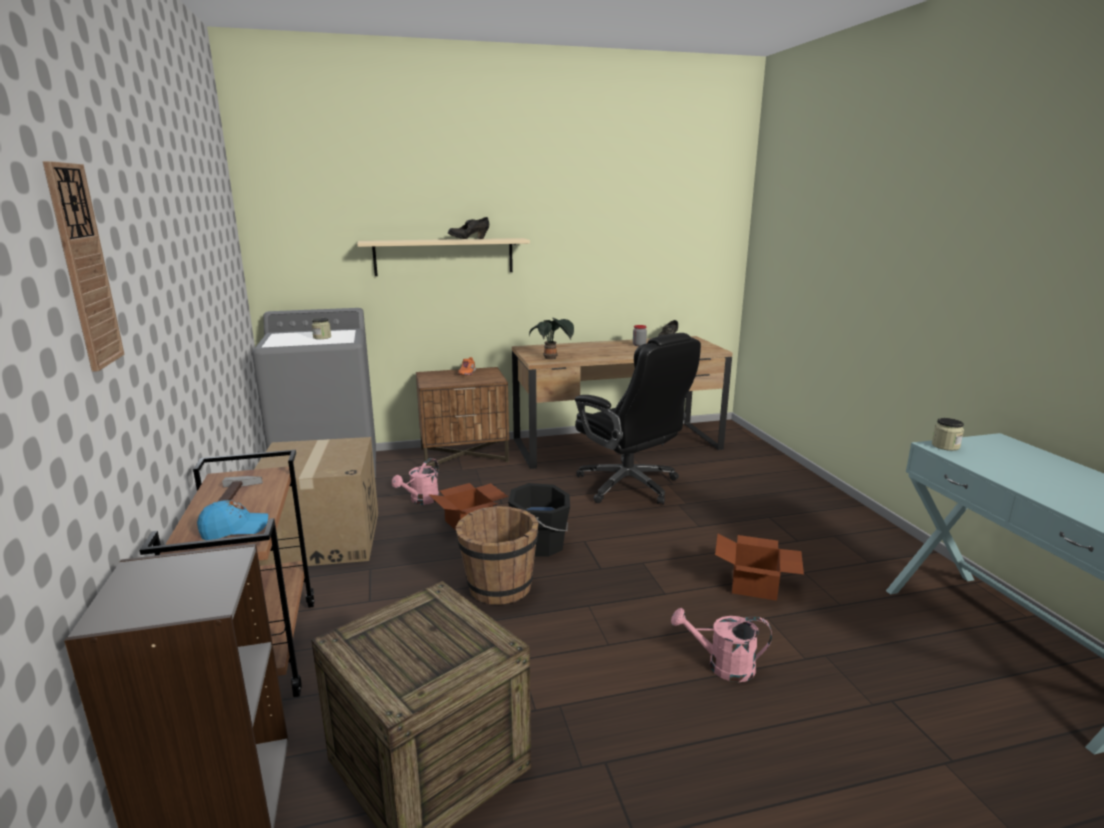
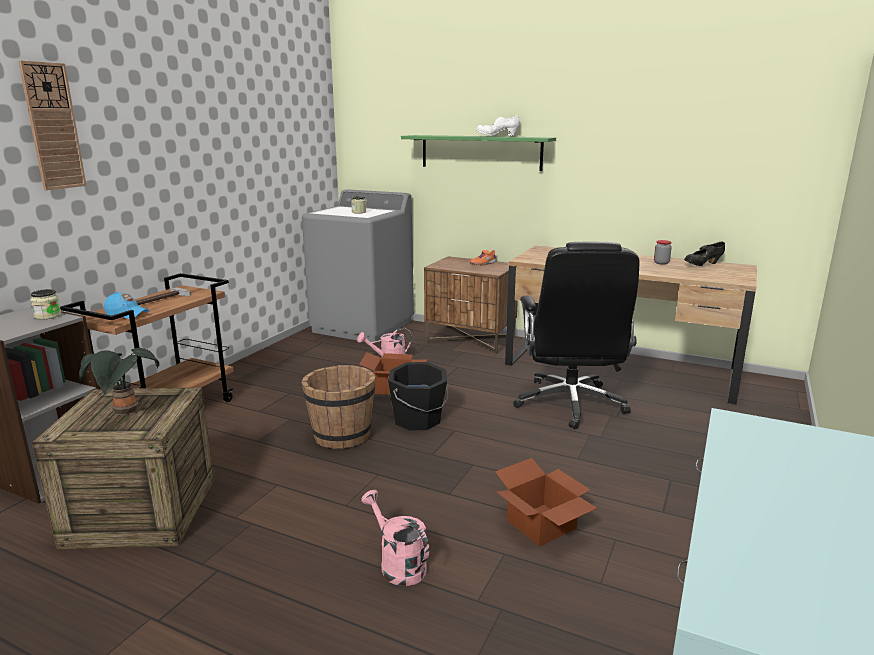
camera: 40 degrees right, 0 degrees up
cardboard box [254,437,378,566] -> none
beige shelf [357,238,530,276] -> green shelf [401,135,556,171]
black shoe [448,217,489,239] -> white shoe [476,115,520,137]
potted plant [529,318,574,359] -> potted plant moved to [79,348,159,415]
jar [932,418,964,451] -> jar moved to [30,289,61,320]

